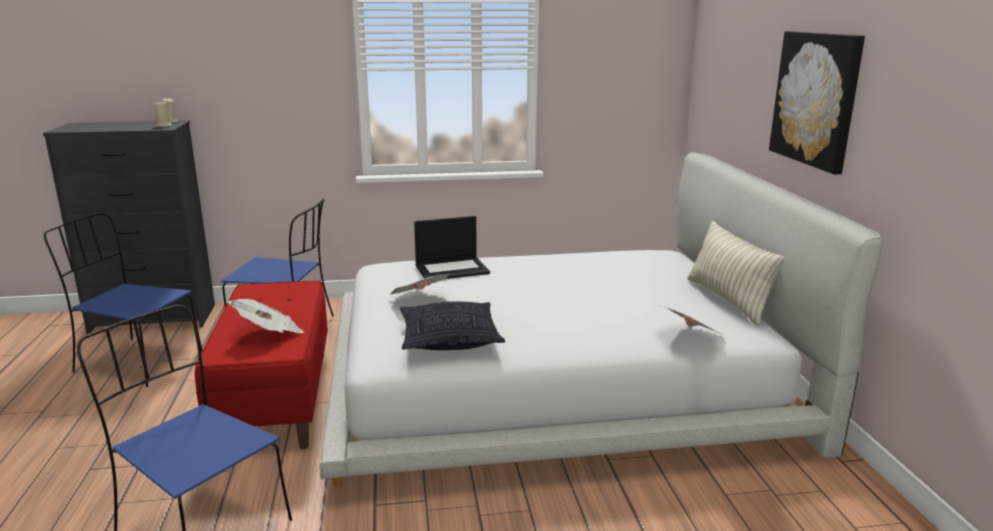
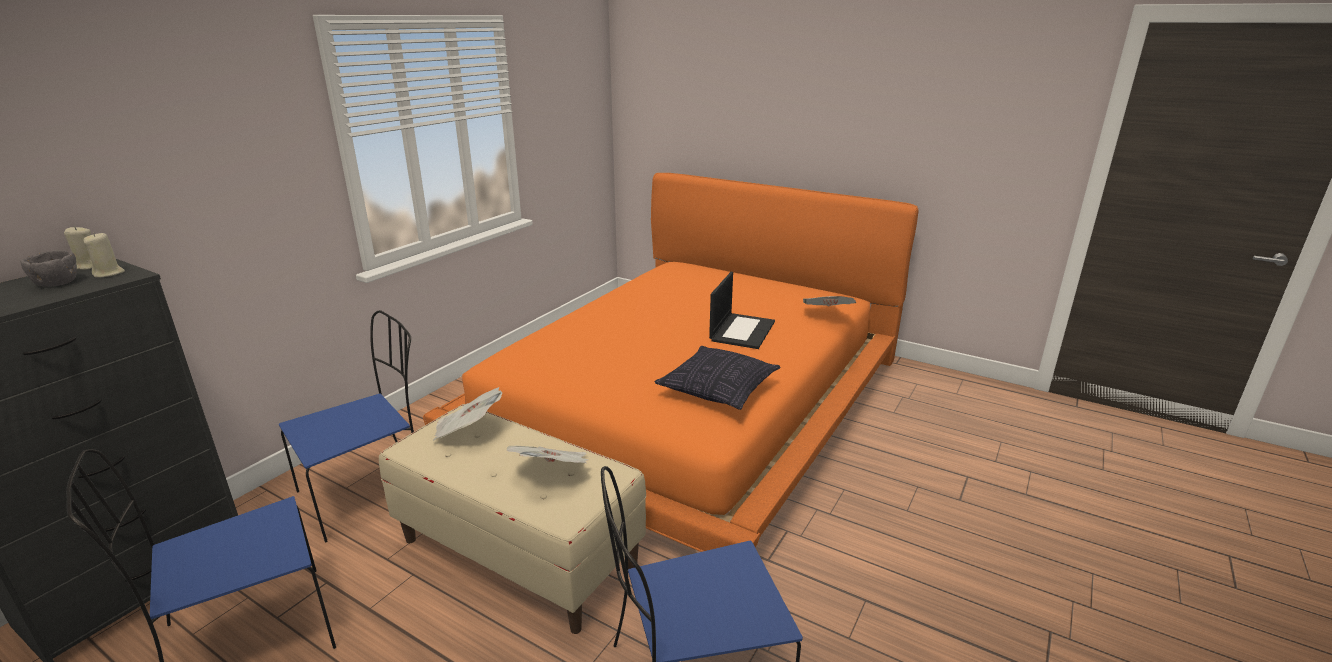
camera: 50 degrees left, 5 degrees up
red bench [195,281,328,449] -> beige bench [379,404,646,634]
white bed [319,152,882,488] -> orange bed [423,173,919,552]
newspaper [391,274,449,294] -> newspaper moved to [433,387,502,441]
laptop [414,216,490,279] -> laptop moved to [709,272,775,349]
pillow [687,221,784,325] -> none
picture [769,31,865,175] -> none
none -> grey bowl [20,250,77,287]

